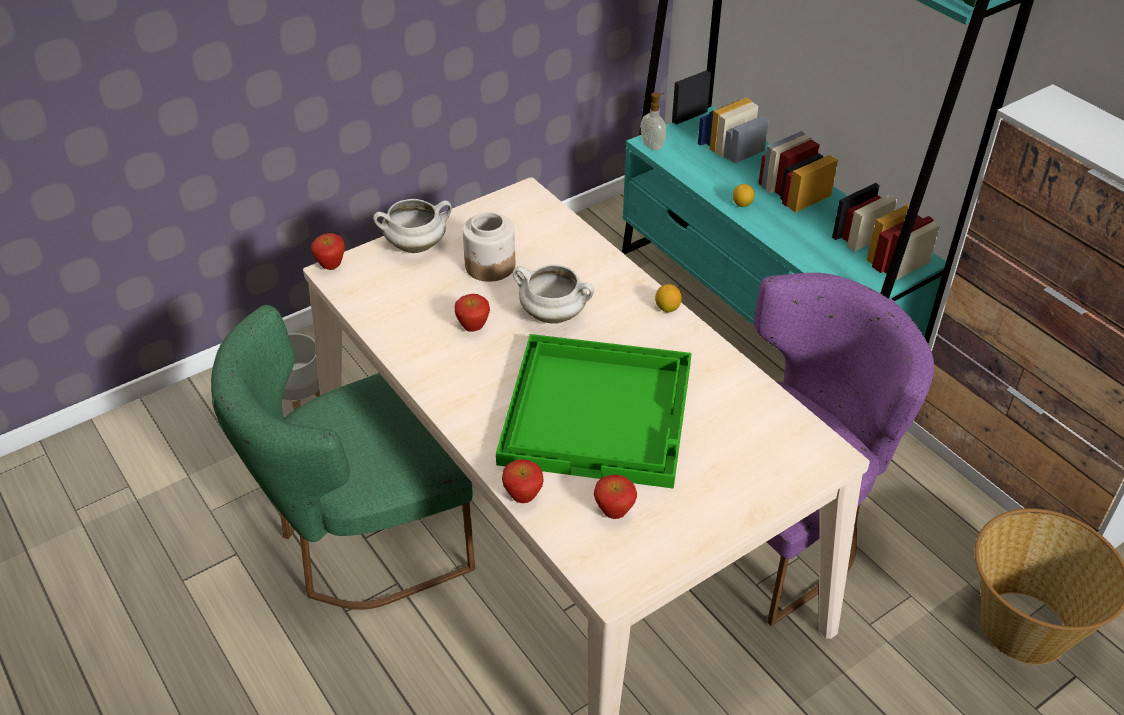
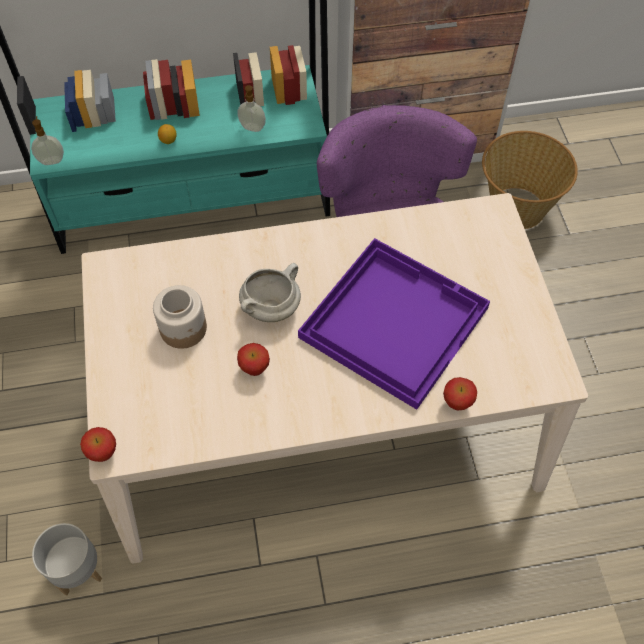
camera: 65 degrees left, 15 degrees up
green chair [211,305,475,610] -> none
white cooking pot [373,199,452,253] -> none
green tray [496,334,692,489] -> purple tray [298,238,490,410]
apple [594,475,637,519] -> none
lemon [655,284,682,313] -> none
none -> soap dispenser [237,85,266,132]

